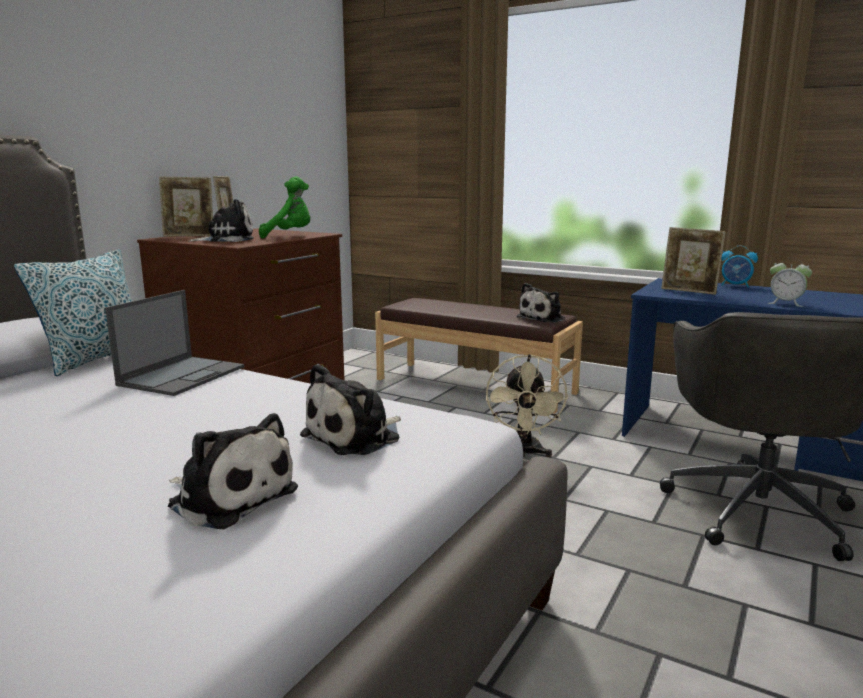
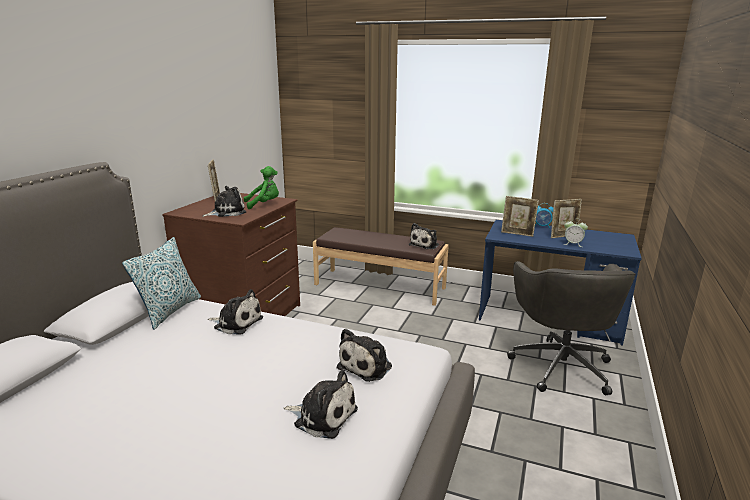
camera: 10 degrees left, 5 degrees up
laptop [105,290,244,396] -> plush toy [208,289,263,334]
picture frame [159,176,213,237] -> picture frame moved to [551,199,582,238]
beige fan [486,354,569,457] -> none

